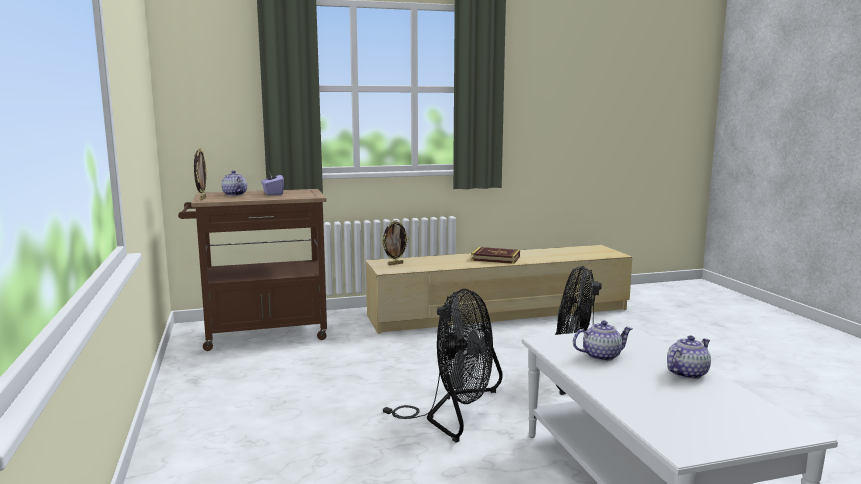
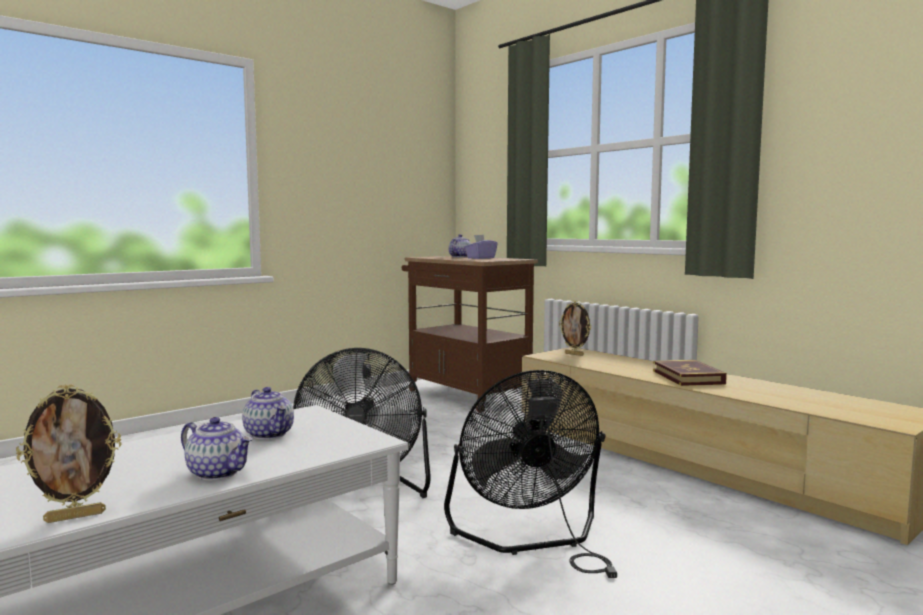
camera: 65 degrees right, 5 degrees down
picture frame [194,148,207,200] -> picture frame moved to [16,384,122,523]

